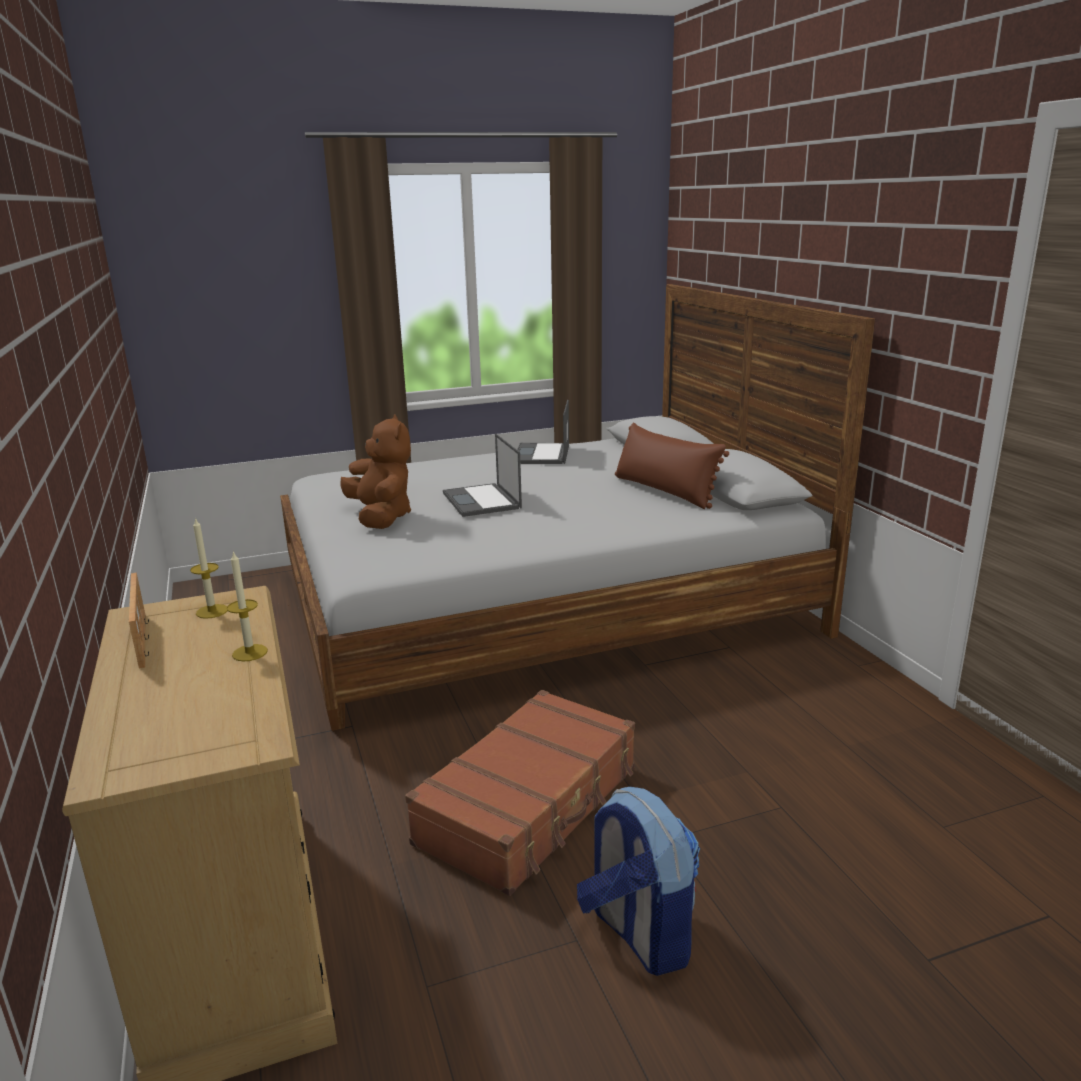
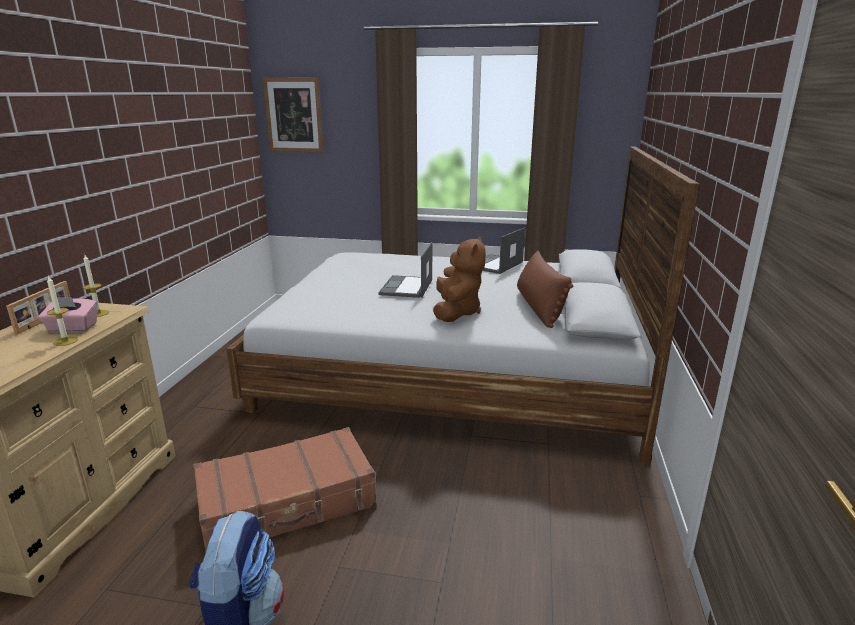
camera: 30 degrees right, 0 degrees up
brown plush toy [340,415,411,529] -> brown plush toy moved to [433,236,486,322]
none -> pink tissue box [38,297,98,332]
none -> picture [263,77,323,152]

